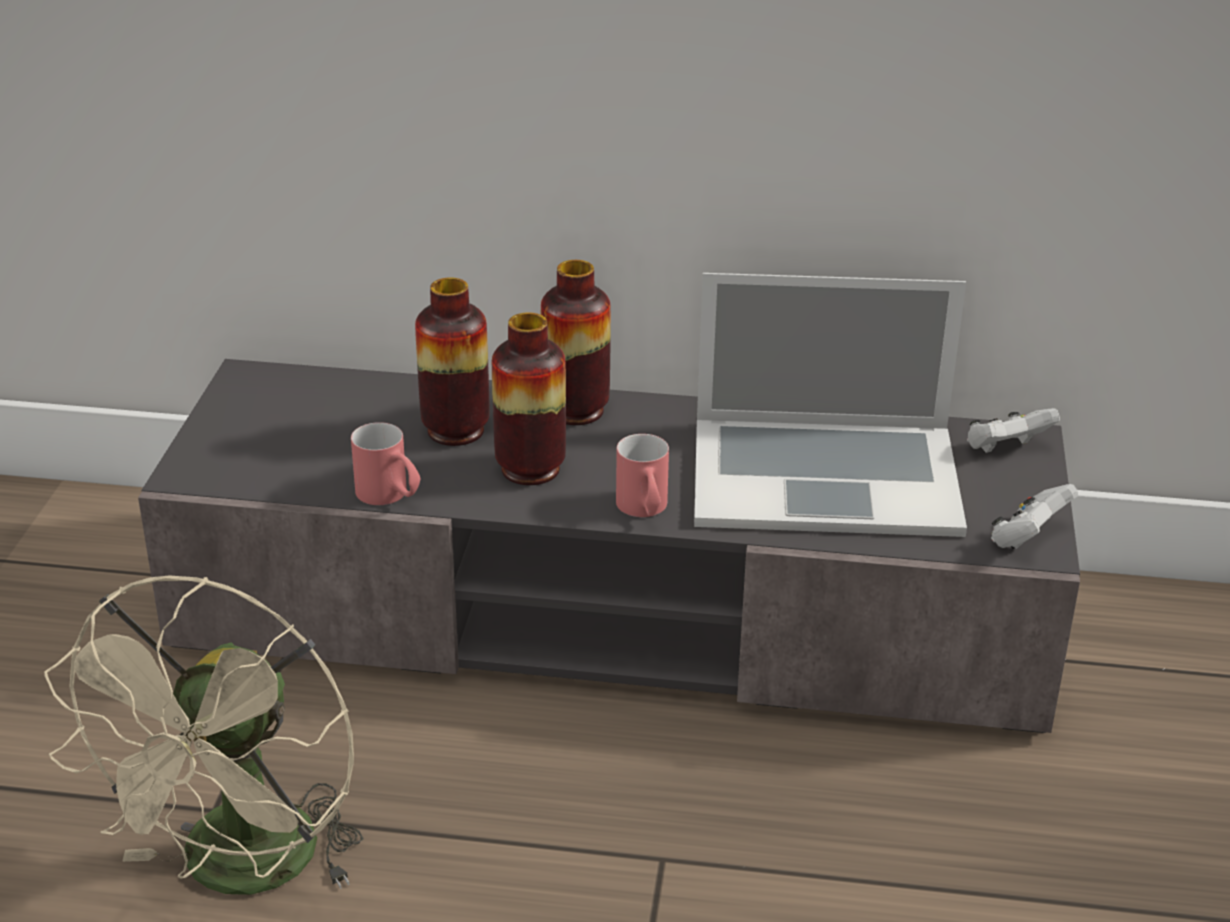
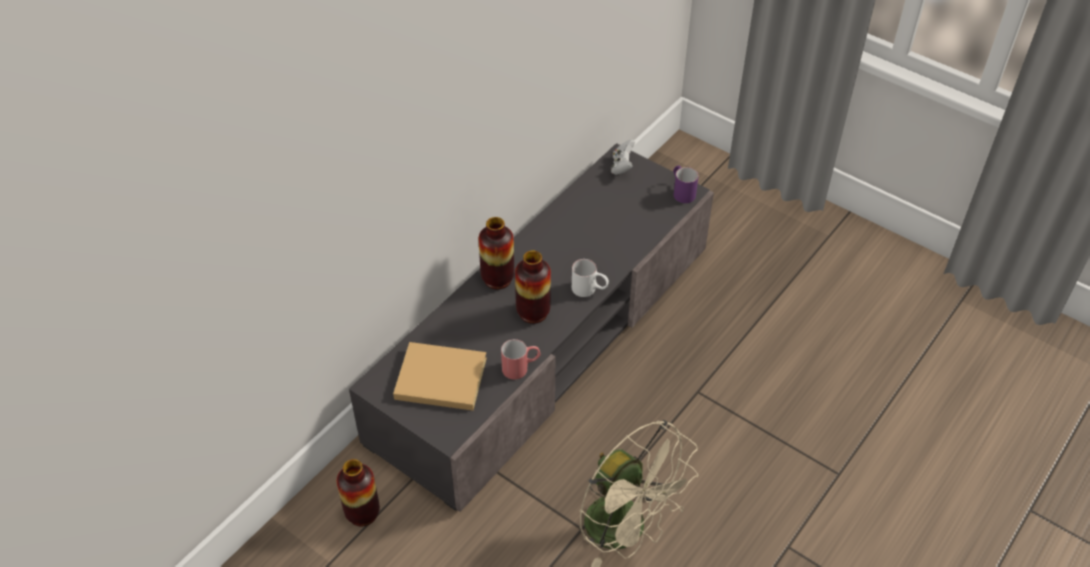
camera: 60 degrees left, 15 degrees up
vase [415,277,490,446] -> vase moved to [337,459,380,527]
red mug [616,434,669,517] -> white mug [572,259,609,297]
laptop [694,273,967,537] -> none
white game controller [991,484,1078,549] -> purple mug [673,165,699,203]
none -> beige book [393,342,487,411]

